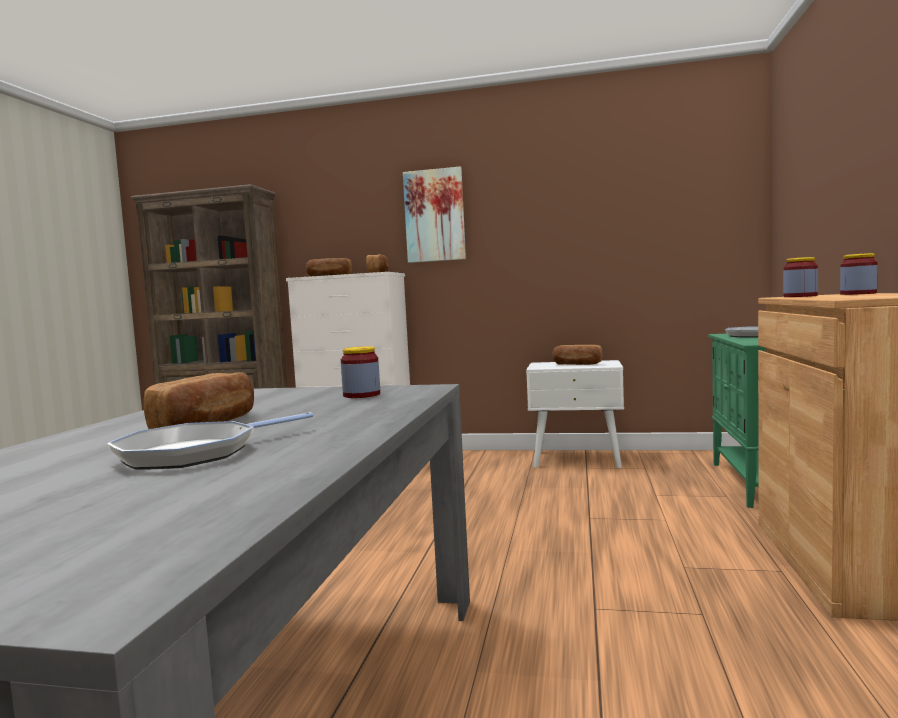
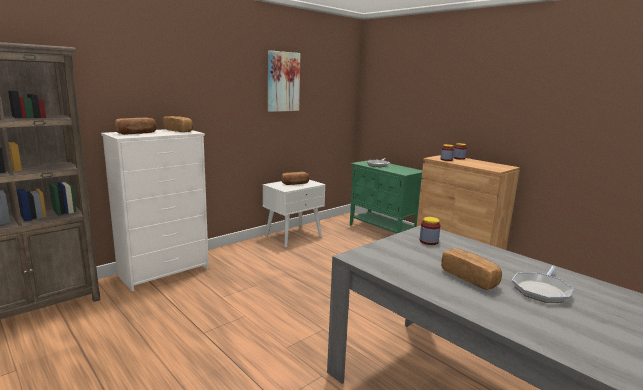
camera: 55 degrees left, 10 degrees up
frying pan [107,412,313,470] -> frying pan turned 45 degrees clockwise [512,265,574,303]
picture [403,167,466,263] -> picture moved to [268,50,300,112]

